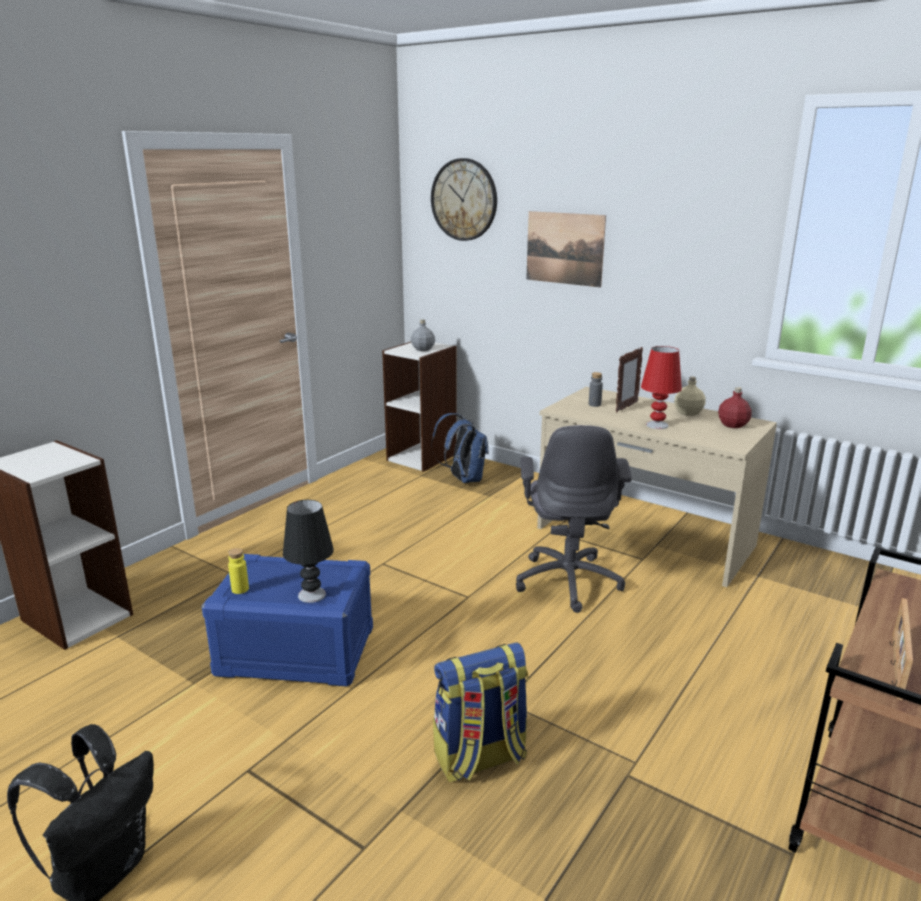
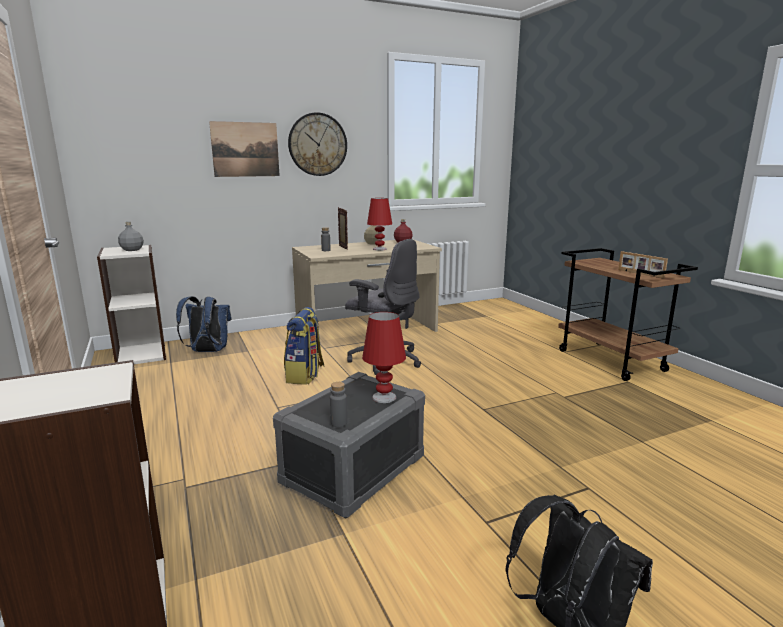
camera: 60 degrees left, 5 degrees down
blue storage box [202,554,373,687] -> grey storage box [273,372,425,518]
yellow bottle [228,548,249,594] -> grey bottle [330,382,347,427]
black table lamp [283,500,334,603] -> red table lamp [362,312,406,403]
wall clock [431,158,497,241] -> wall clock moved to [288,112,347,176]
backpack [433,643,528,782] -> backpack moved to [284,307,325,385]

